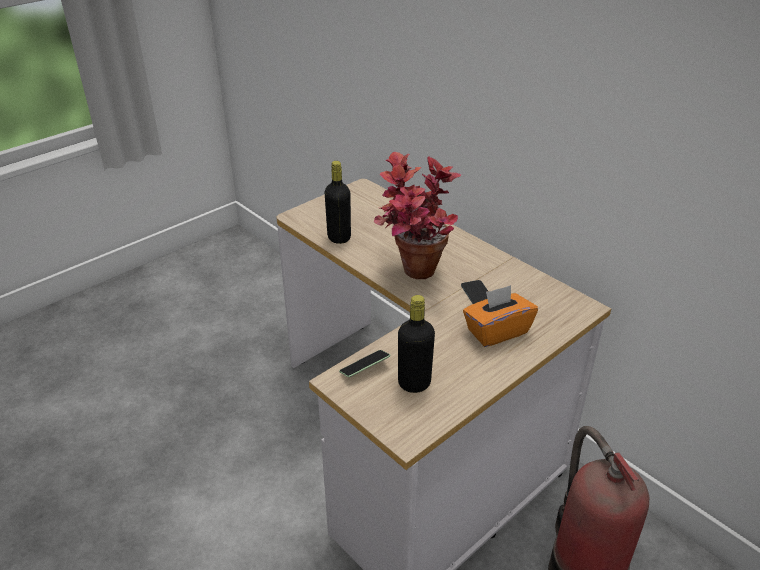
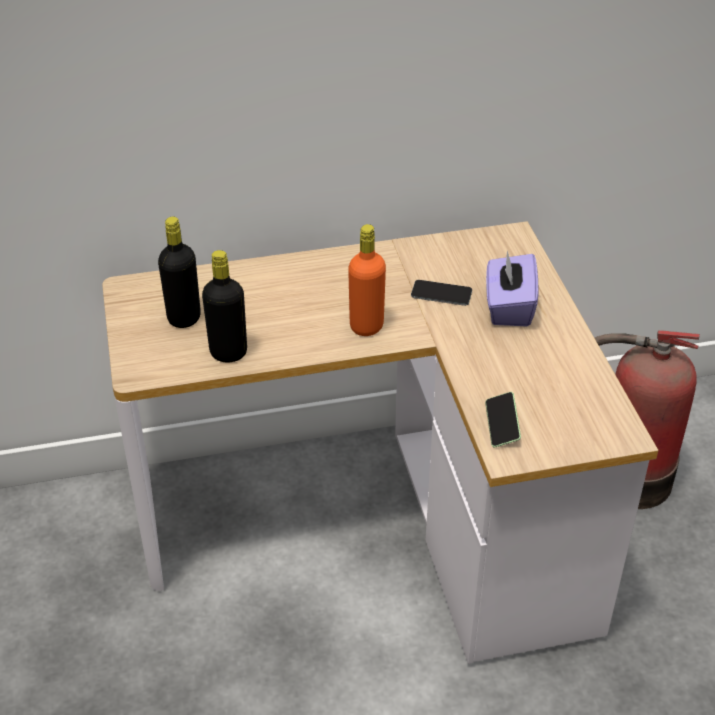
camera: 60 degrees left, 5 degrees up
potted plant [374,152,461,279] -> orange bottle [348,224,386,336]
black bottle [398,295,435,393] -> black bottle moved to [158,217,201,328]
orange tissue box [463,285,538,347] -> purple tissue box [486,251,539,326]

